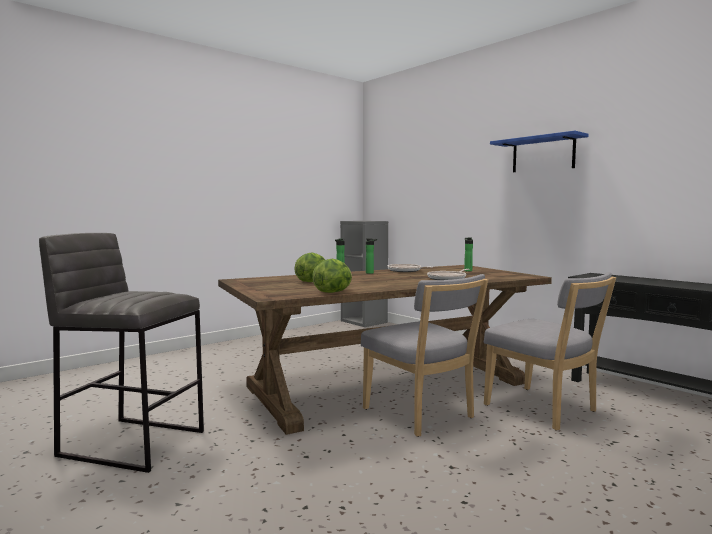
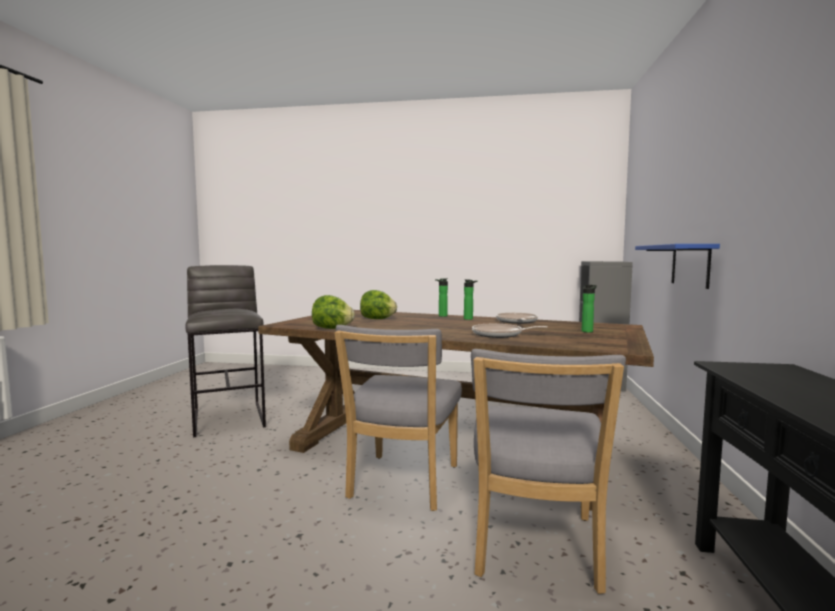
camera: 50 degrees right, 0 degrees up
blue shelf [490,131,589,172] -> blue shelf moved to [635,244,720,289]

